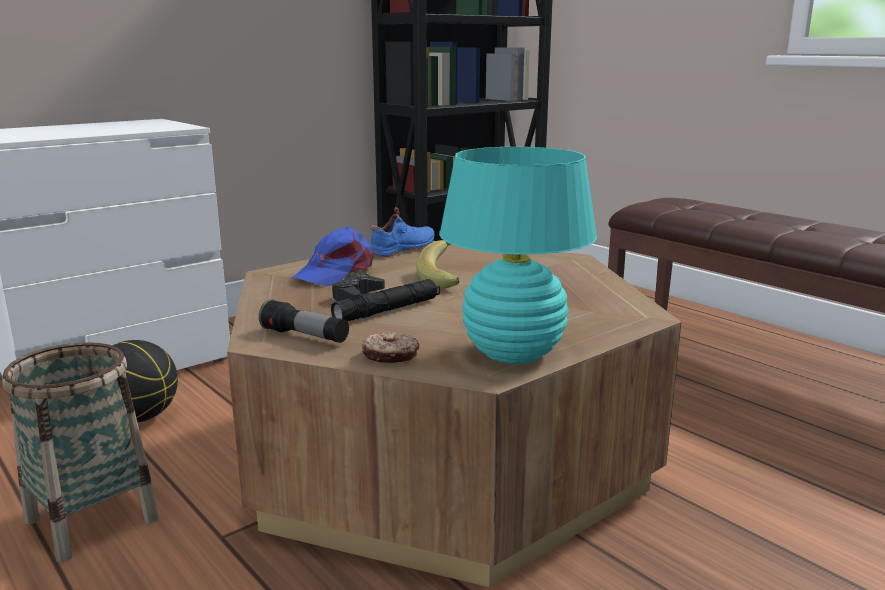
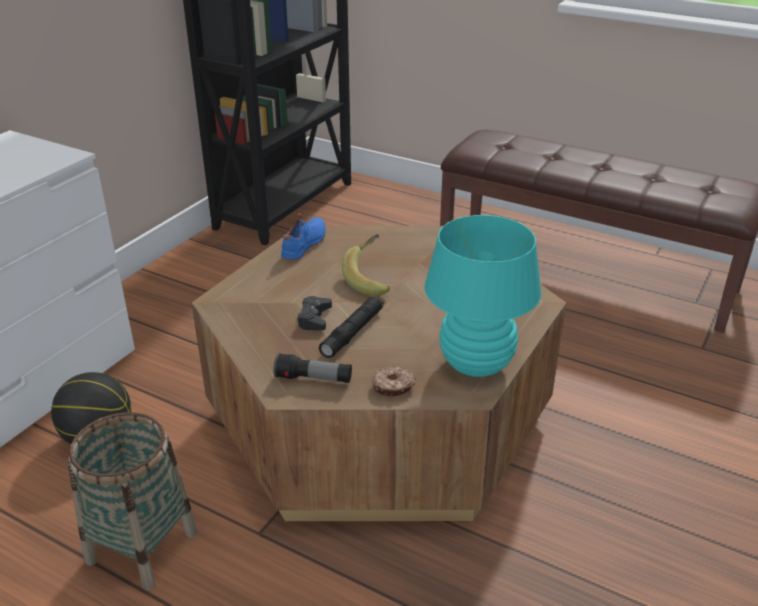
camera: 20 degrees left, 15 degrees up
blue cap [292,227,374,287] -> none

